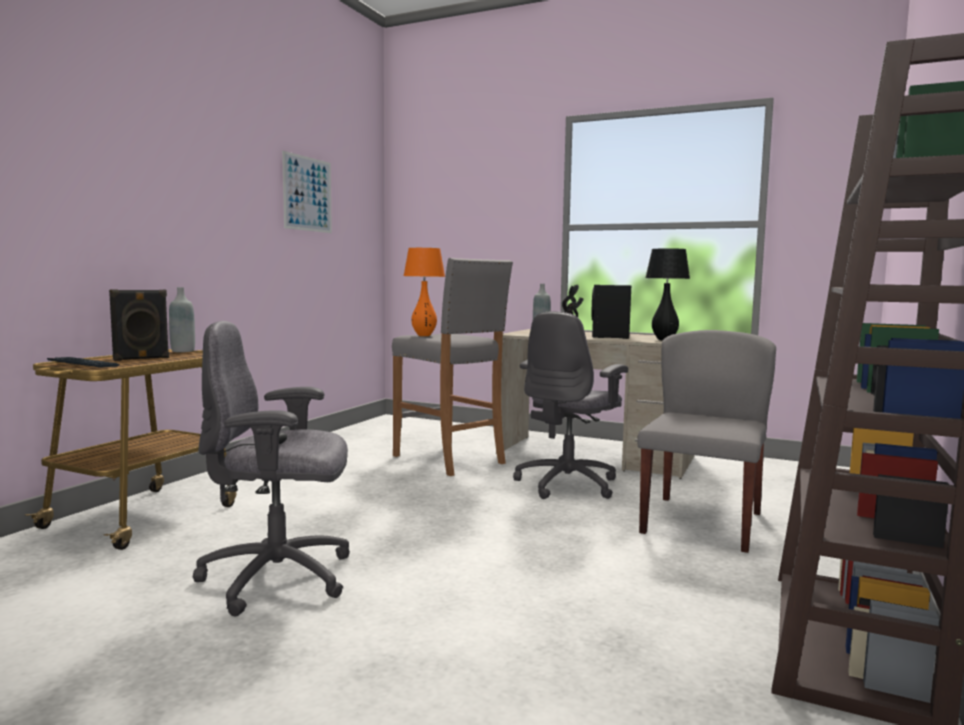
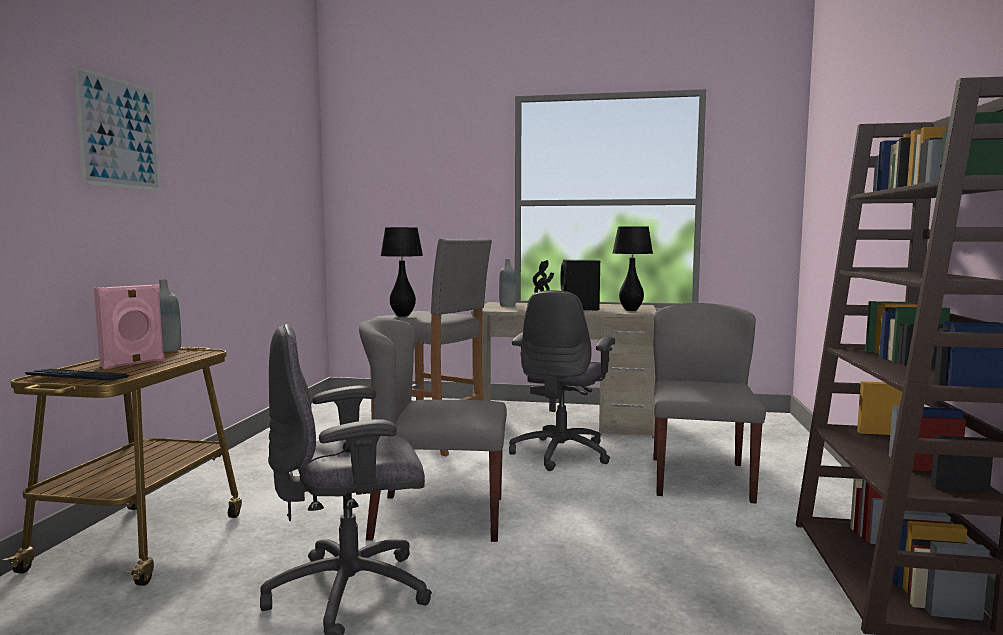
camera: 15 degrees left, 0 degrees up
black speaker [109,290,169,361] -> pink speaker [94,284,165,369]
picture [282,151,332,233] -> picture moved to [73,65,161,192]
orange table lamp [404,248,445,336] -> black table lamp [381,227,423,316]
none -> grey chair [359,319,507,542]

